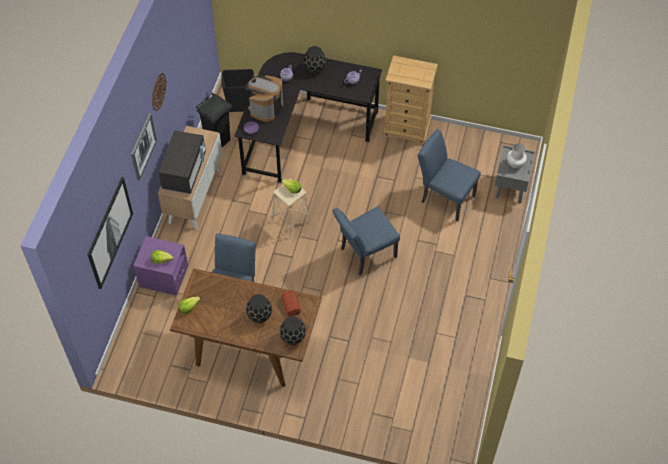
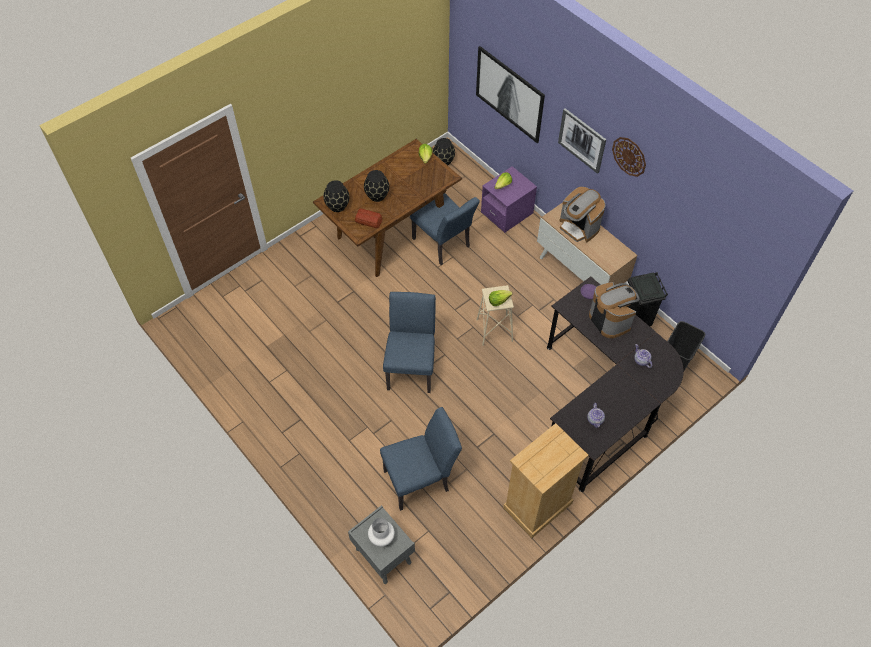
camera: 125 degrees right, 0 degrees up
black microwave [158,130,206,194] -> coffee machine [559,187,606,243]
black vase [304,46,326,74] -> black vase moved to [433,138,455,165]

